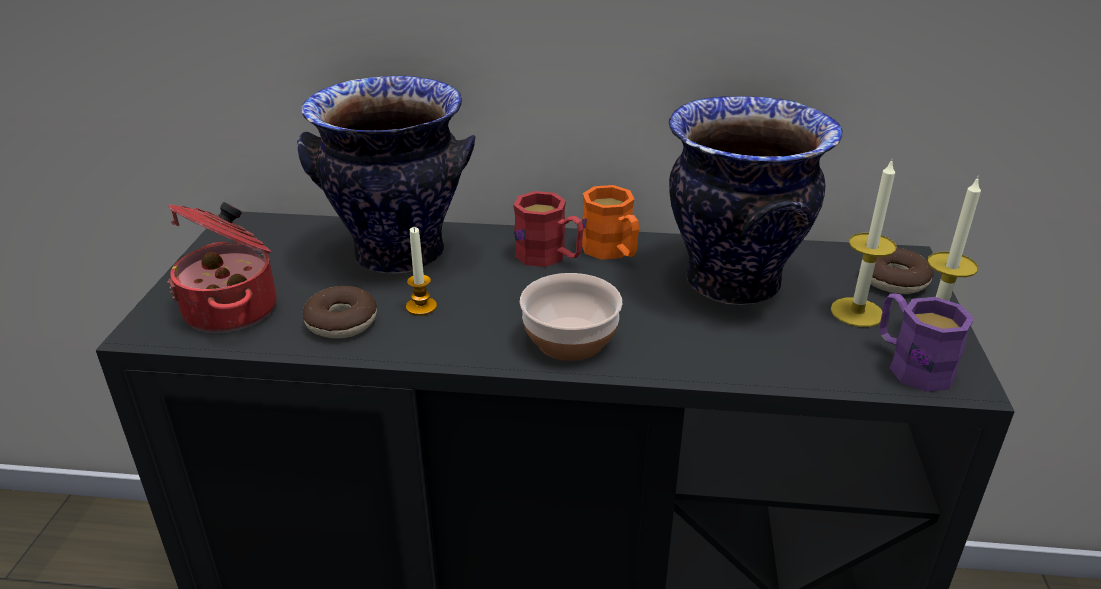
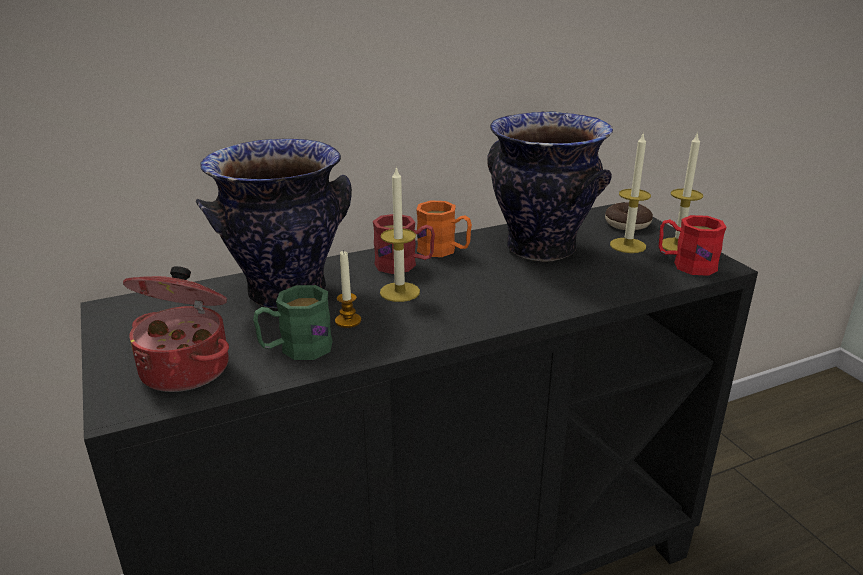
camera: 30 degrees left, 5 degrees down
donut [303,286,377,338] -> green mug [253,285,333,360]
bowl [520,273,622,361] -> none
purple mug [879,293,974,392] -> red mug [659,215,727,276]
none -> candle [380,166,420,302]

